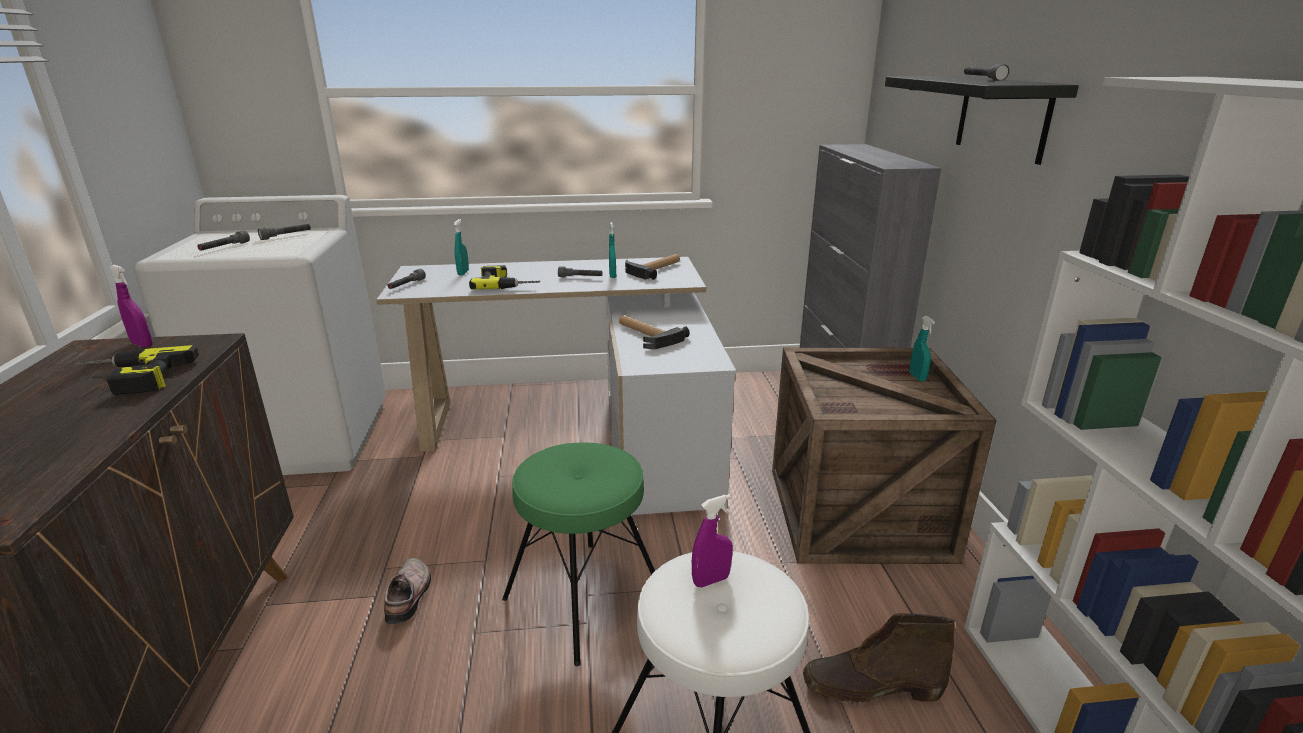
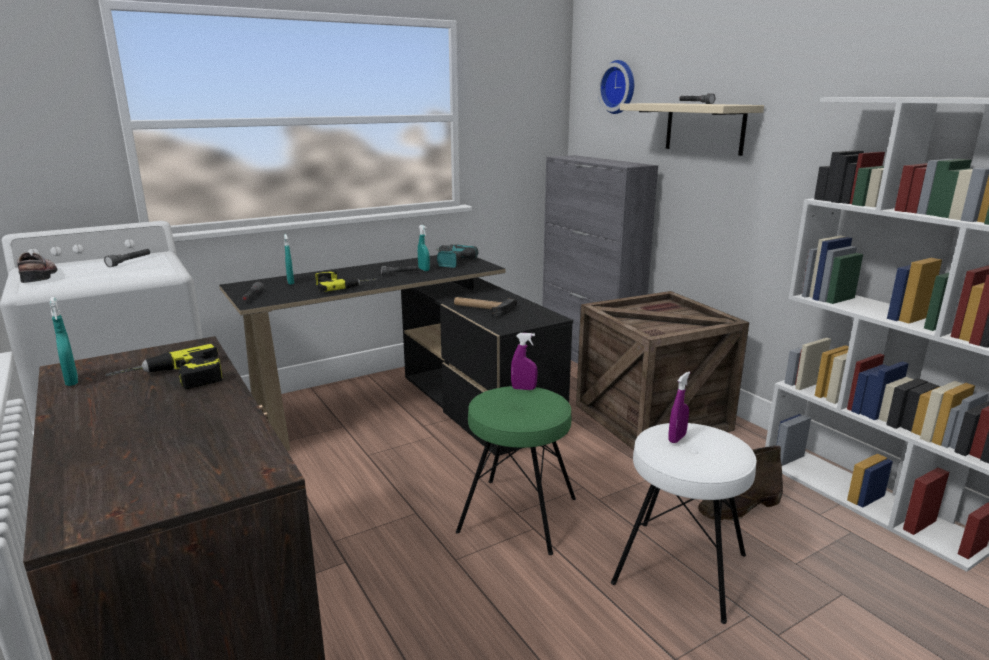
camera: 25 degrees left, 5 degrees down
purple spray bottle [110,265,153,347] -> purple spray bottle moved to [511,333,538,390]
grey flashlight [197,230,250,251] -> none
white desk [376,257,736,515] -> black desk [219,255,573,456]
shoe [384,558,431,624] -> shoe moved to [17,252,57,283]
hammer [625,254,680,280] -> power drill [436,245,478,268]
black shelf [885,76,1079,165] -> beige shelf [620,103,764,156]
turquoise spray bottle [910,316,935,381] -> turquoise spray bottle moved to [50,297,78,386]
none -> wall clock [598,60,634,114]

